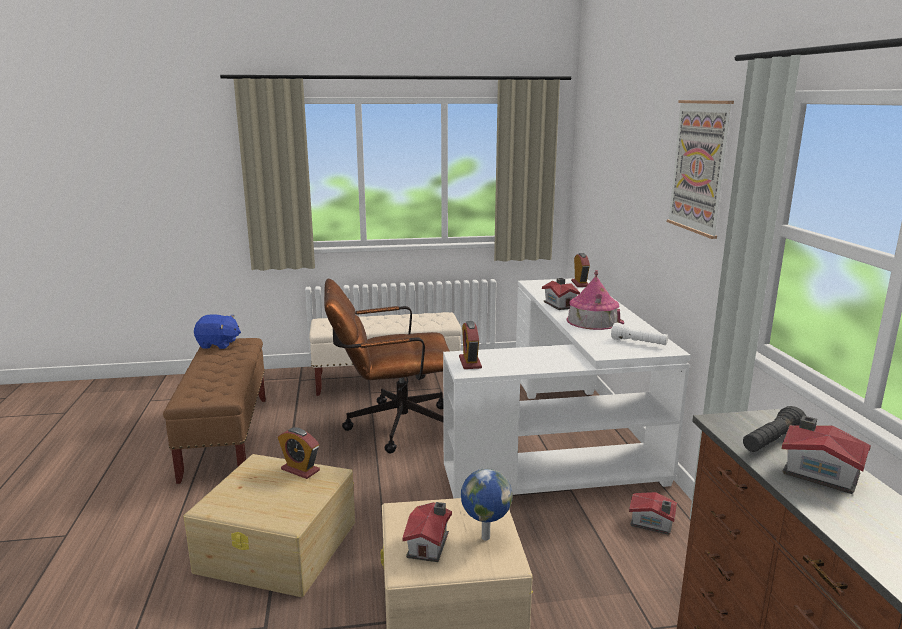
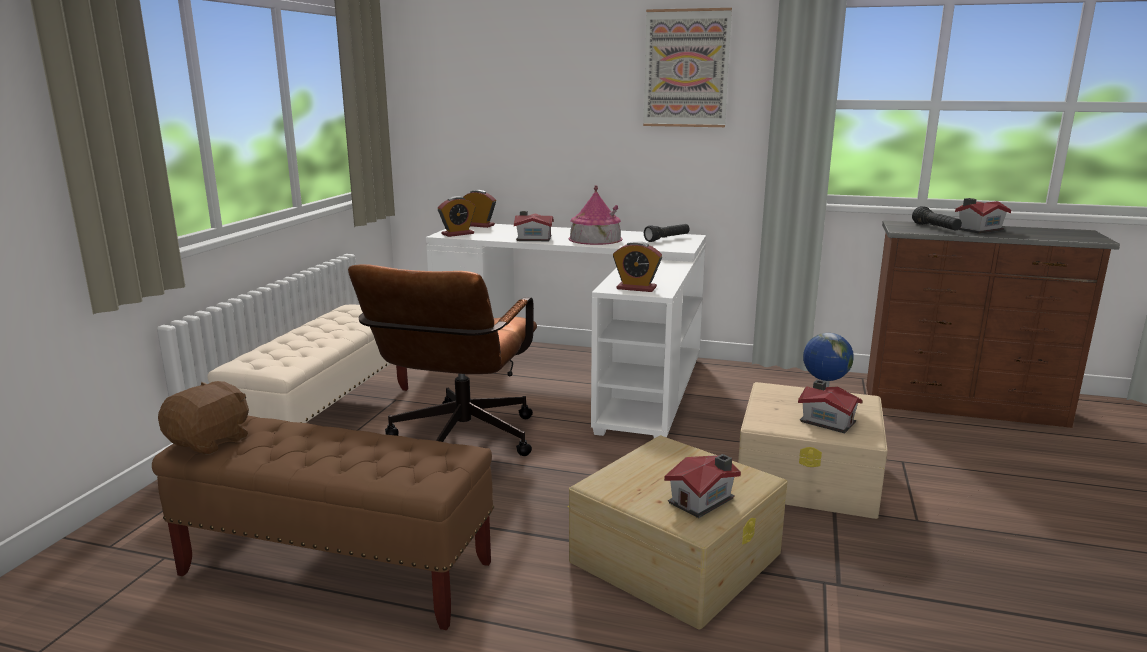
camera: 65 degrees left, 0 degrees up
blue plush toy [194,314,241,349] -> brown plush toy [158,381,249,455]
alarm clock [278,427,320,479] -> alarm clock moved to [438,196,475,237]
white flashlight [611,323,668,345] -> black flashlight [644,224,690,242]
toy house [629,492,677,535] -> toy house moved to [664,454,741,518]

